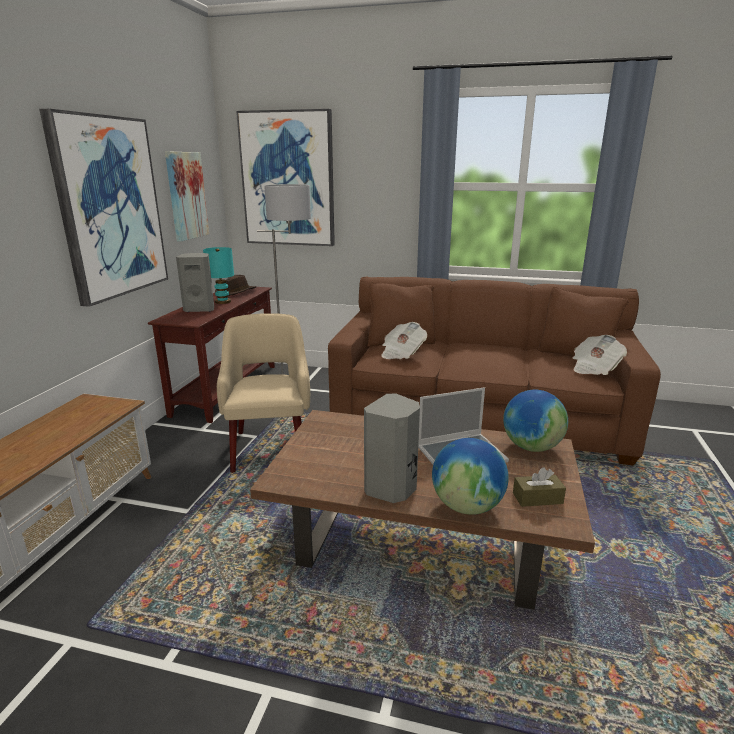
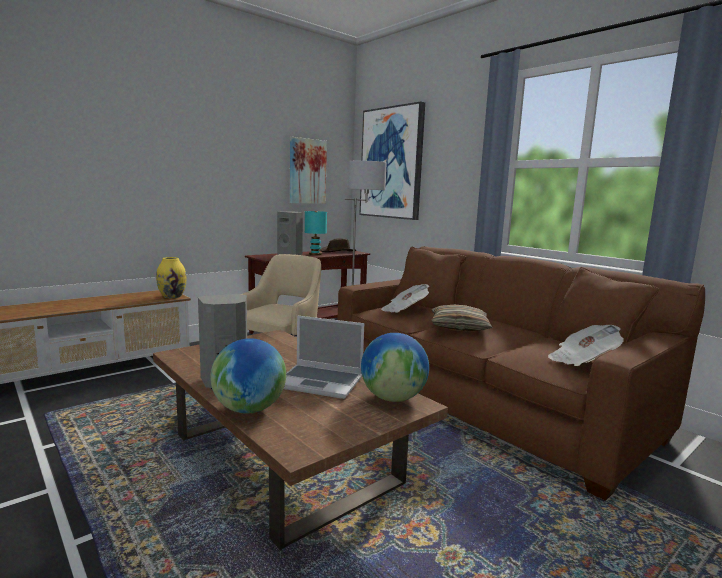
camera: 35 degrees right, 10 degrees down
picture [39,109,168,307] -> none
brown tissue box [513,467,566,507] -> none
none -> yellow vase [156,257,186,298]
none -> pillow [432,305,493,331]

